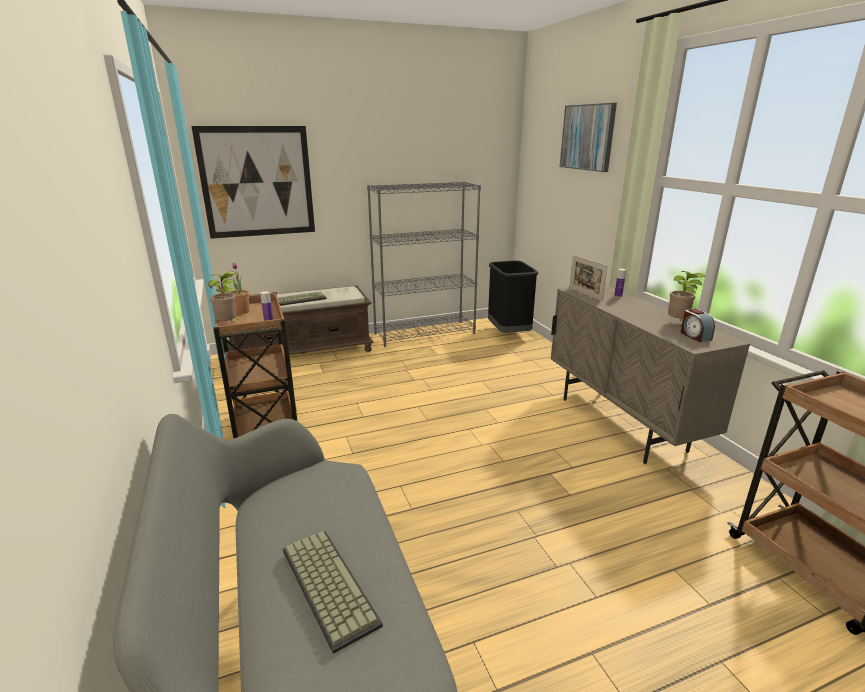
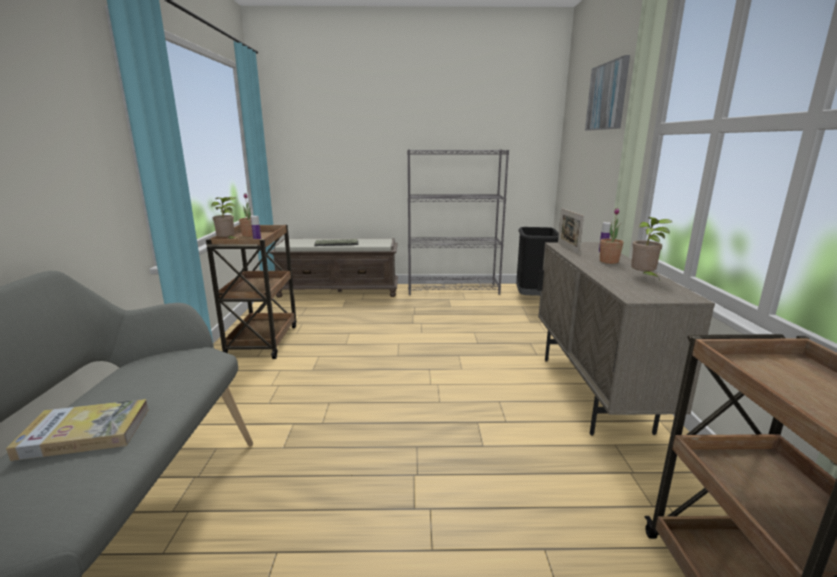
camera: 20 degrees right, 5 degrees down
picture [191,126,315,239] -> none
keyboard [283,531,383,654] -> book [6,399,149,461]
alarm clock [681,309,715,342] -> none
none -> potted plant [600,208,623,264]

